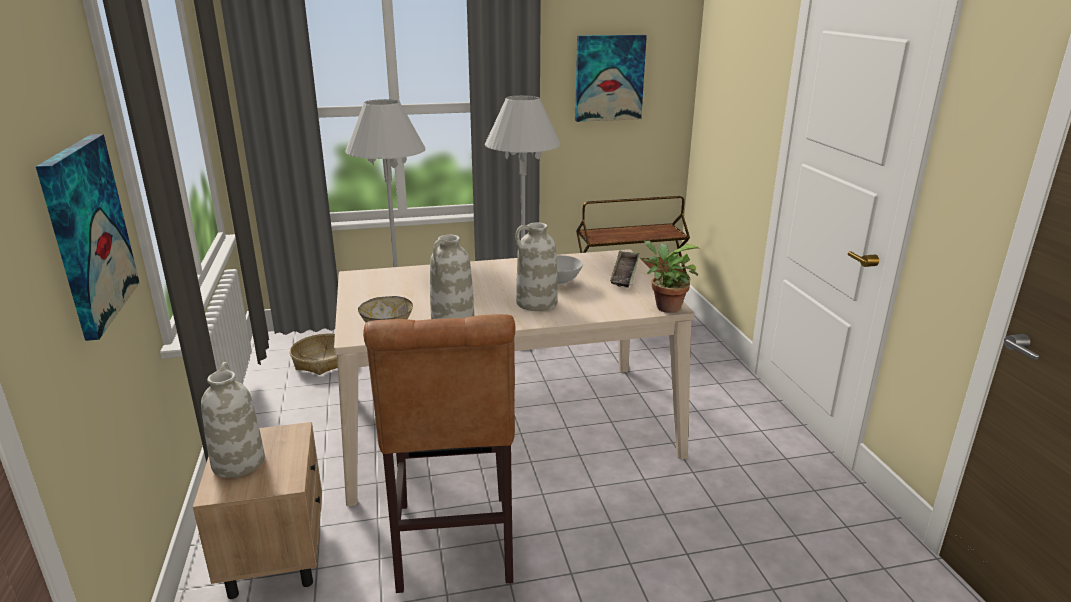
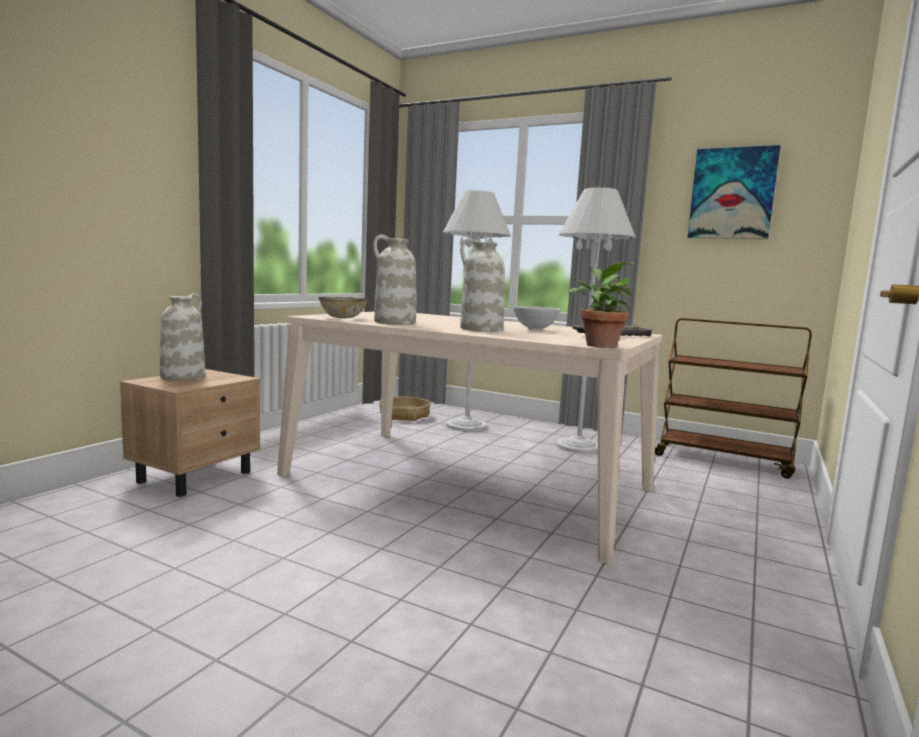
camera: 40 degrees right, 15 degrees down
picture [36,134,140,341] -> none
brown stool [363,314,515,593] -> none

